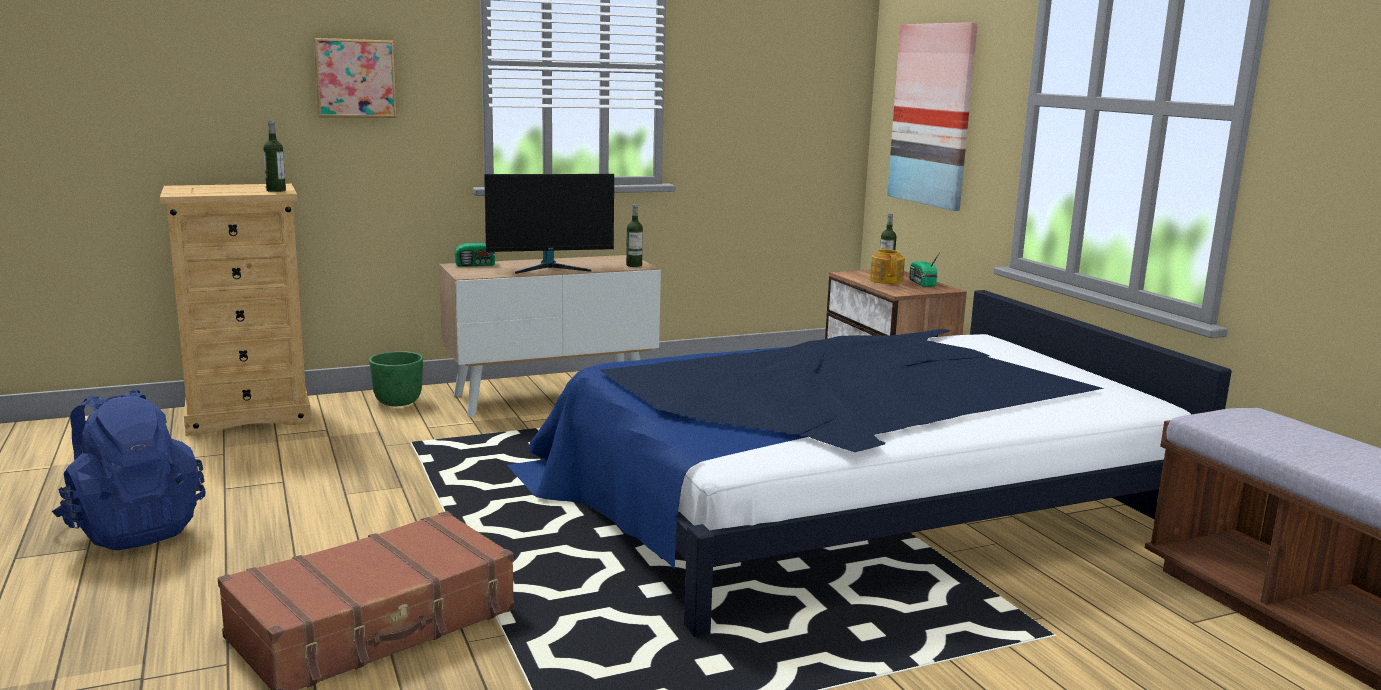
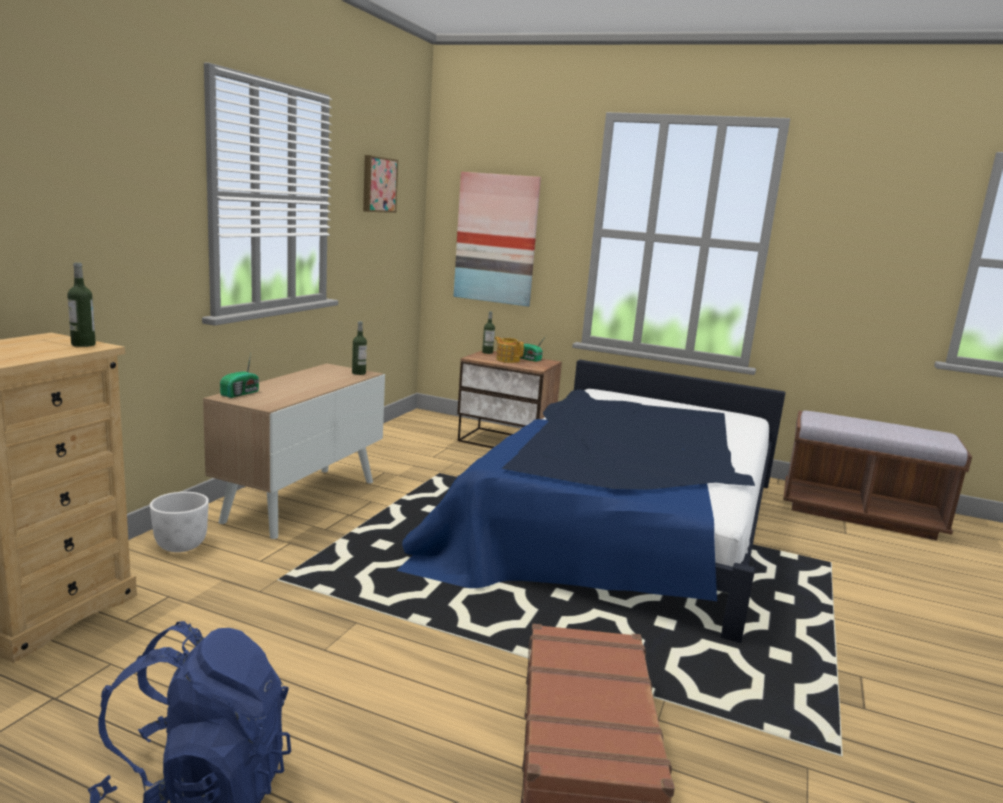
camera: 45 degrees left, 0 degrees up
picture [313,38,397,118] -> picture moved to [363,155,398,213]
green planter [369,351,423,406] -> white planter [150,492,209,552]
monitor [484,174,614,274] -> none

